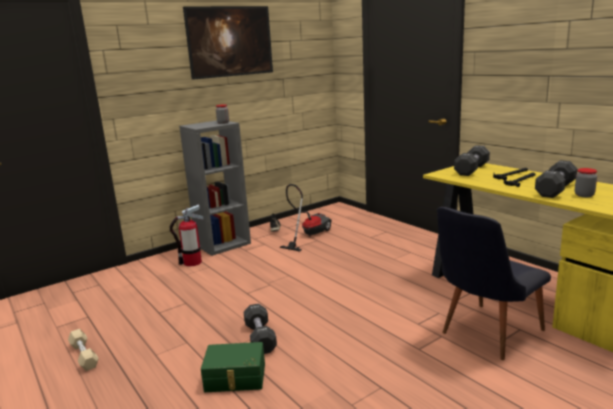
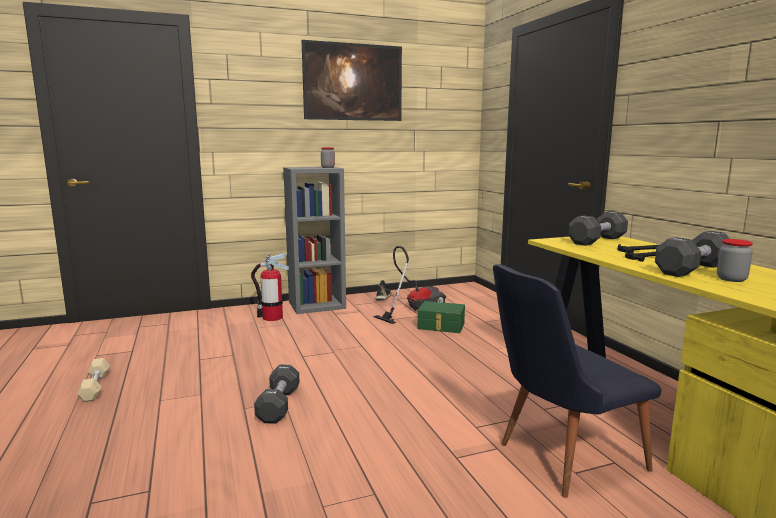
camera: 15 degrees right, 5 degrees down
green storage box [201,342,265,392] -> green storage box moved to [418,301,465,333]

